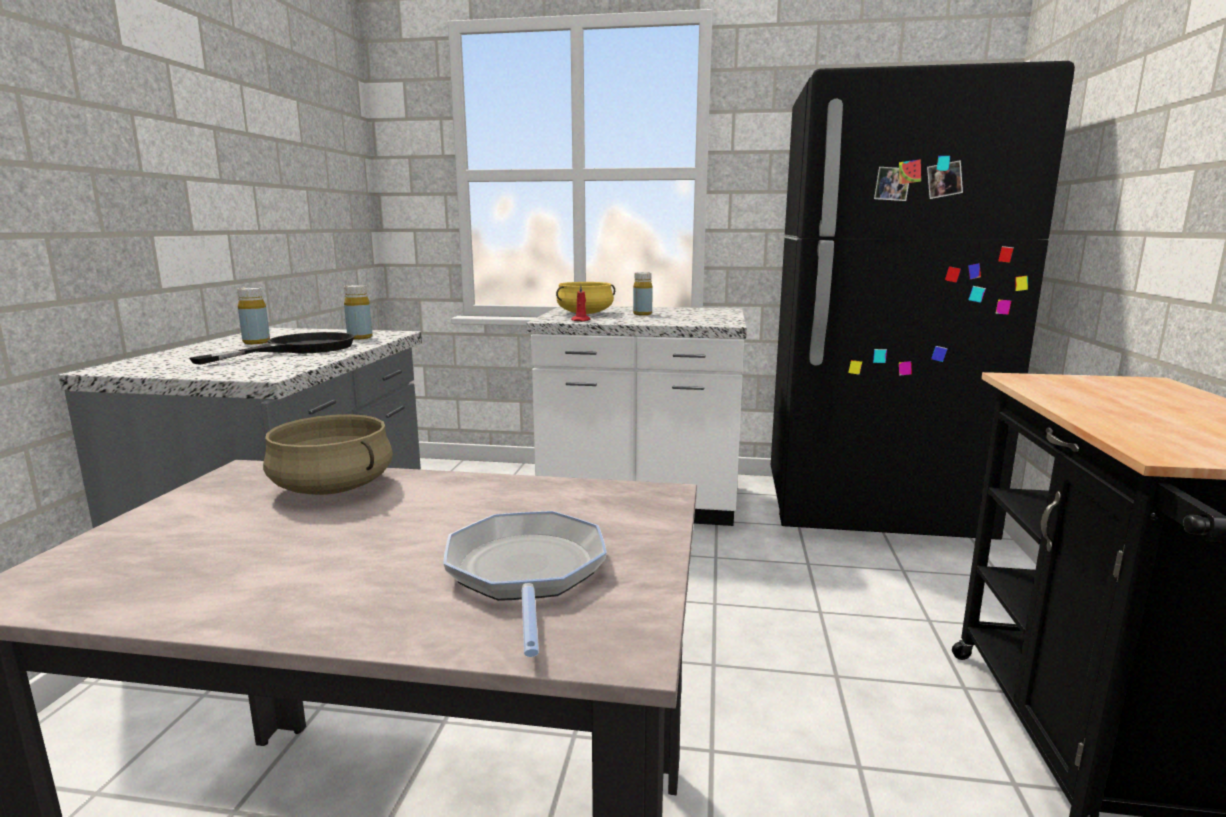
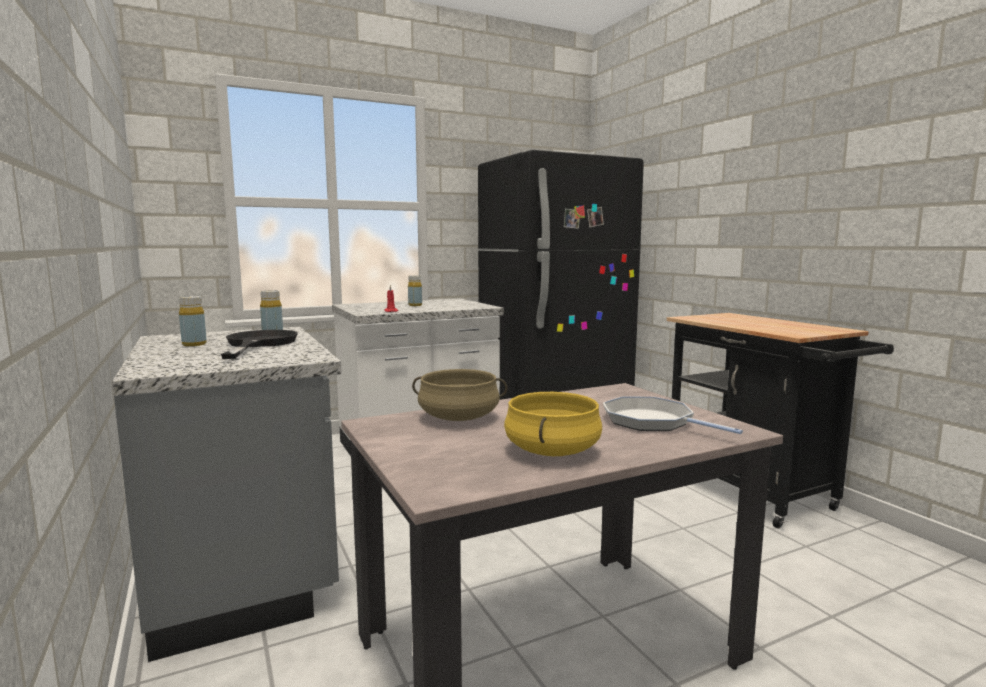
camera: 35 degrees left, 5 degrees down
yellow cooking pot [556,282,615,314] -> yellow cooking pot moved to [504,392,602,456]

